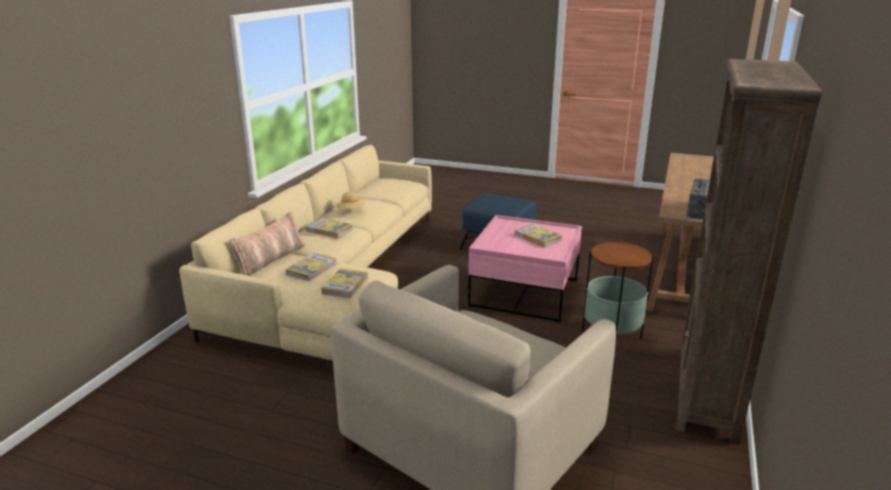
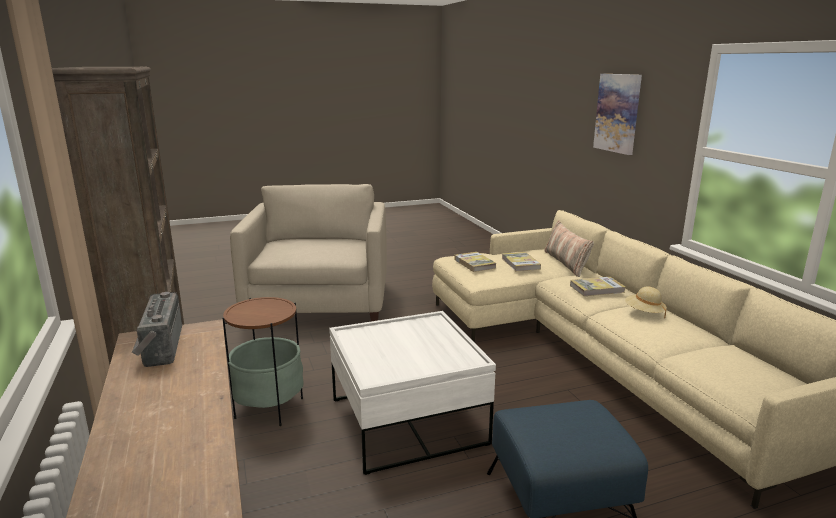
camera: 140 degrees right, 5 degrees down
pink coffee table [468,215,582,322] -> white coffee table [329,311,496,475]
book [515,224,562,248] -> none
none -> picture [593,74,642,155]

